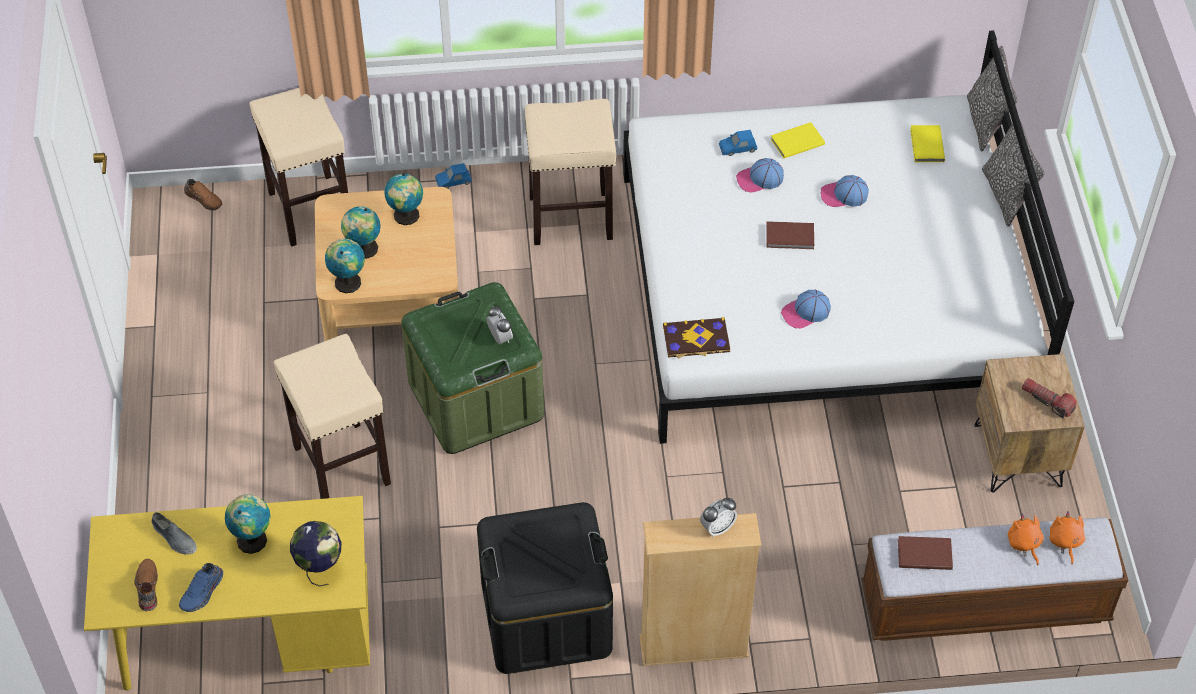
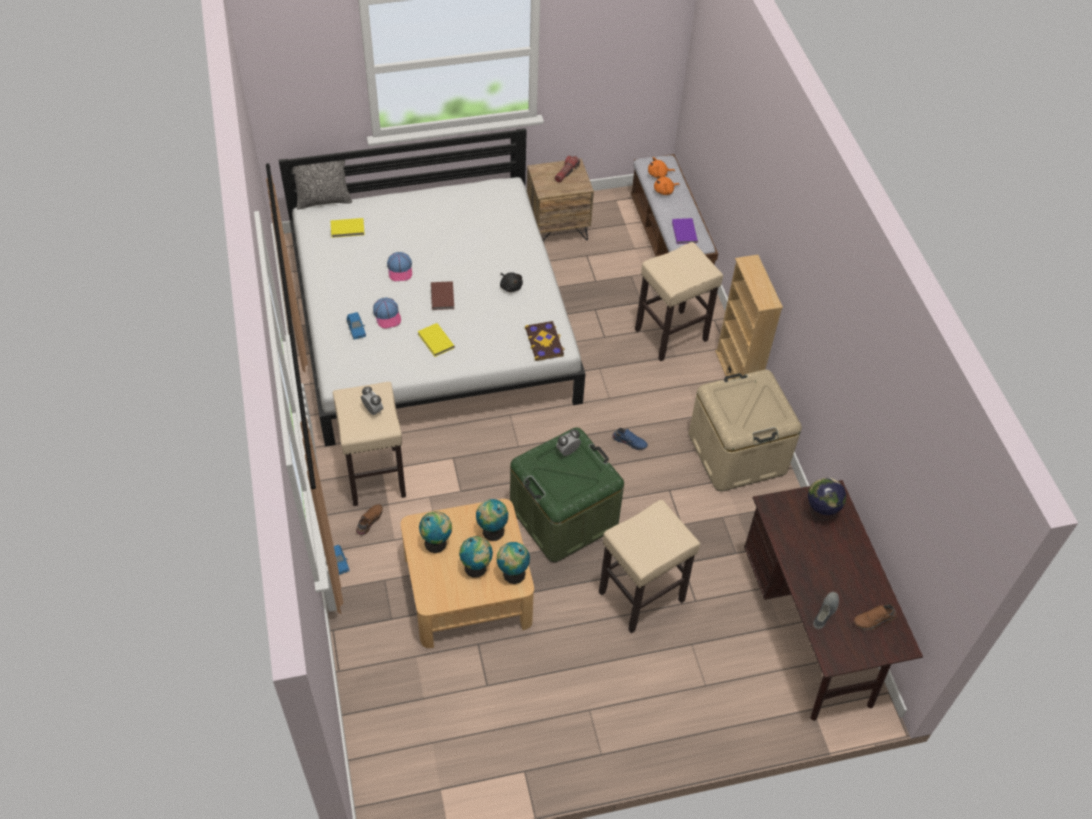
camera: 100 degrees left, 0 degrees up
yellow desk [84,496,370,691] -> brown desk [744,480,923,721]
blue shoe [179,563,223,612] -> blue shoe moved to [612,428,648,450]
brown shoe [184,179,222,210] -> brown shoe moved to [356,504,383,536]
globe [225,494,270,554] -> globe moved to [476,499,508,541]
beige stool [249,88,348,246] -> beige stool moved to [635,242,723,361]
black storage box [477,502,613,674] -> beige storage box [689,369,802,491]
alarm clock [700,498,737,537] -> alarm clock moved to [361,387,383,415]
yellow book [771,122,825,158] -> yellow book moved to [418,323,455,357]
cap [781,290,831,328] -> black plush toy [500,272,523,292]
brown book [898,536,953,570] -> purple book [672,218,698,244]
pillow [982,121,1045,227] -> none

